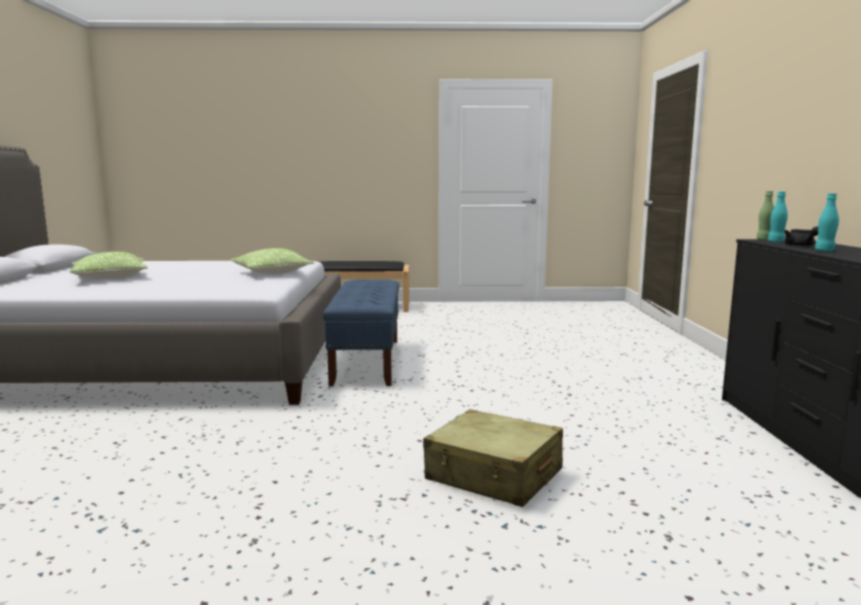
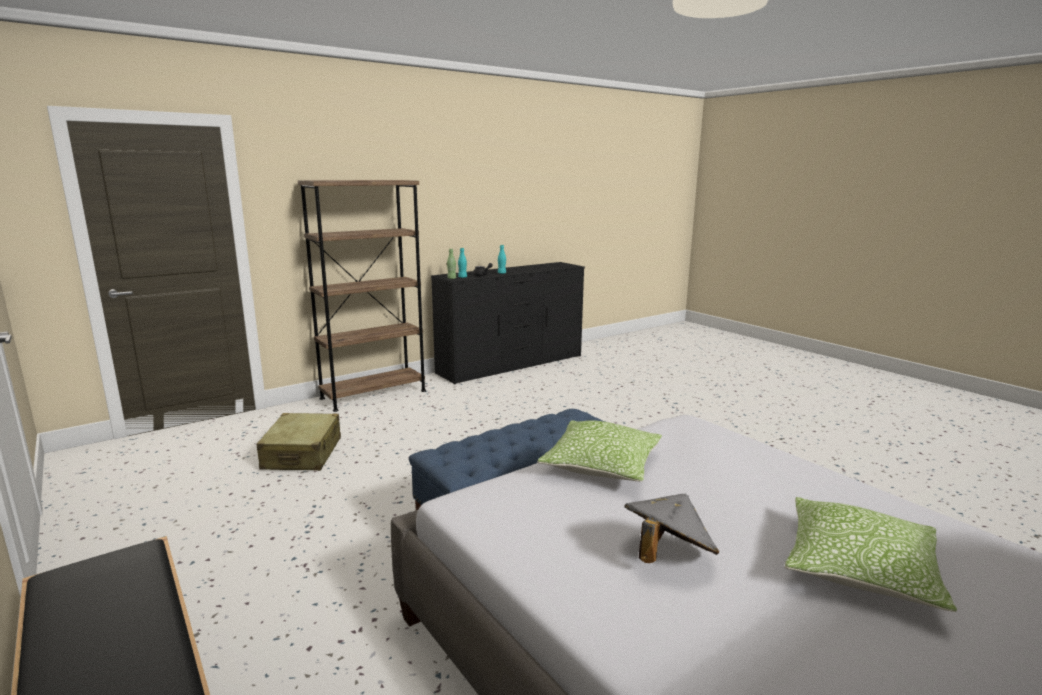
camera: 125 degrees left, 5 degrees up
beige suitcase [423,409,563,507] -> beige suitcase moved to [257,413,341,471]
none -> brown bookcase [298,180,426,412]
none -> grey hat [624,494,719,563]

